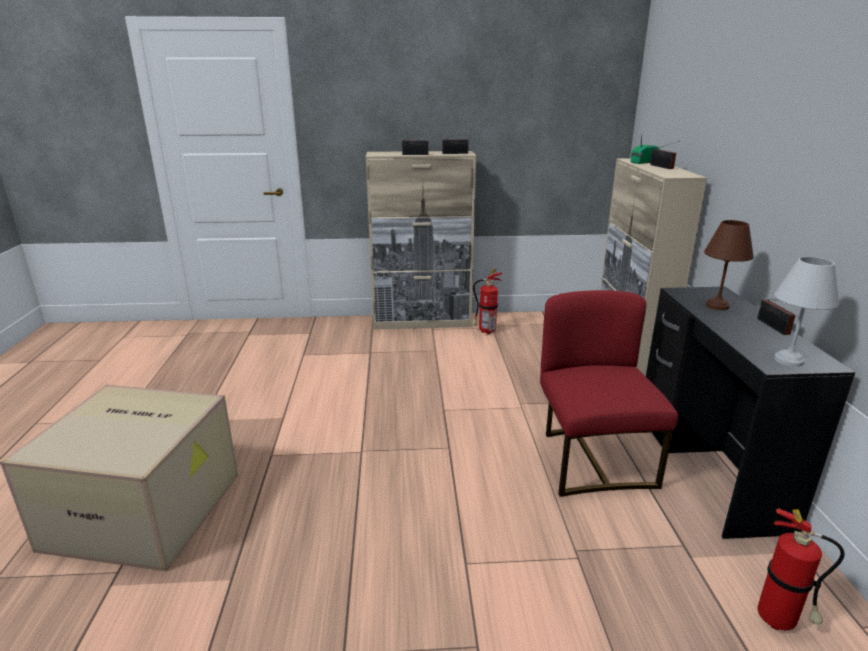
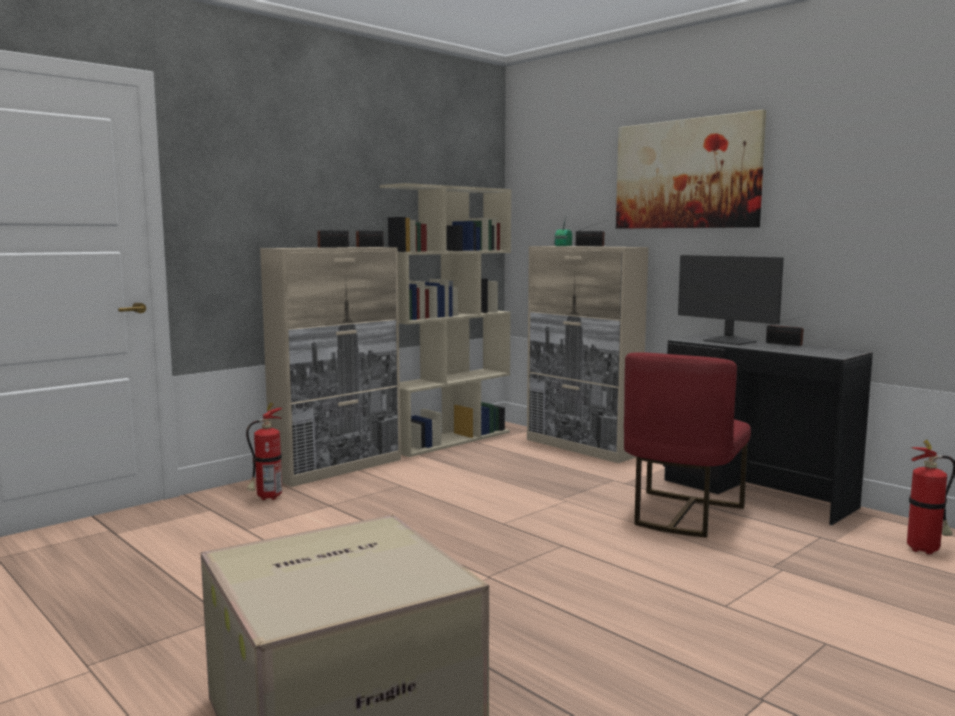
camera: 40 degrees left, 15 degrees down
fire extinguisher [471,268,503,334] -> fire extinguisher moved to [246,403,282,500]
red chair [540,290,678,497] -> red chair turned 105 degrees counterclockwise [624,352,751,538]
brown table lamp [704,220,754,310] -> monitor [678,255,784,345]
white table lamp [774,257,839,367] -> none
none -> beige bookcase [380,183,511,457]
none -> picture [616,110,766,229]

